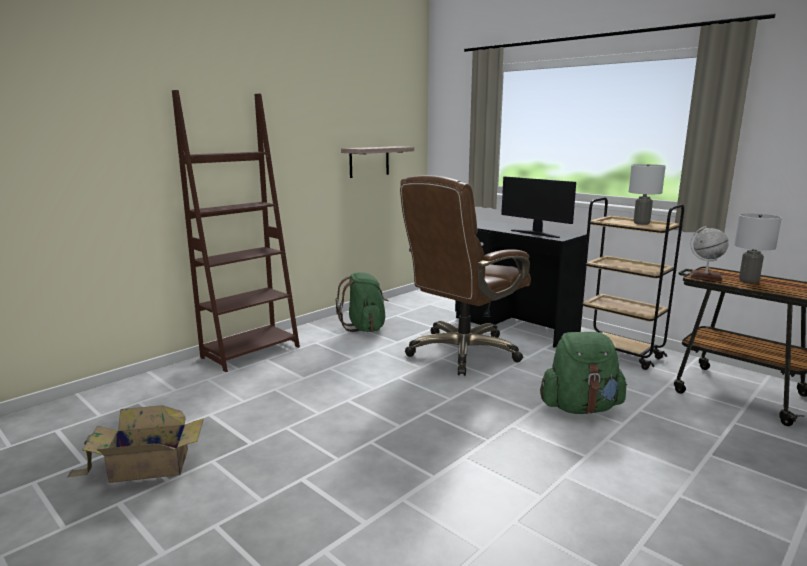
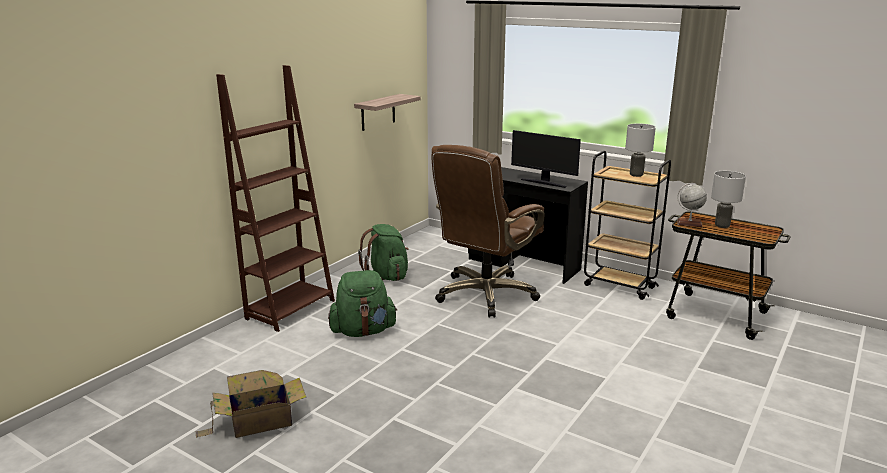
camera: 10 degrees left, 5 degrees up
green backpack [540,332,627,414] -> green backpack moved to [328,270,398,337]

